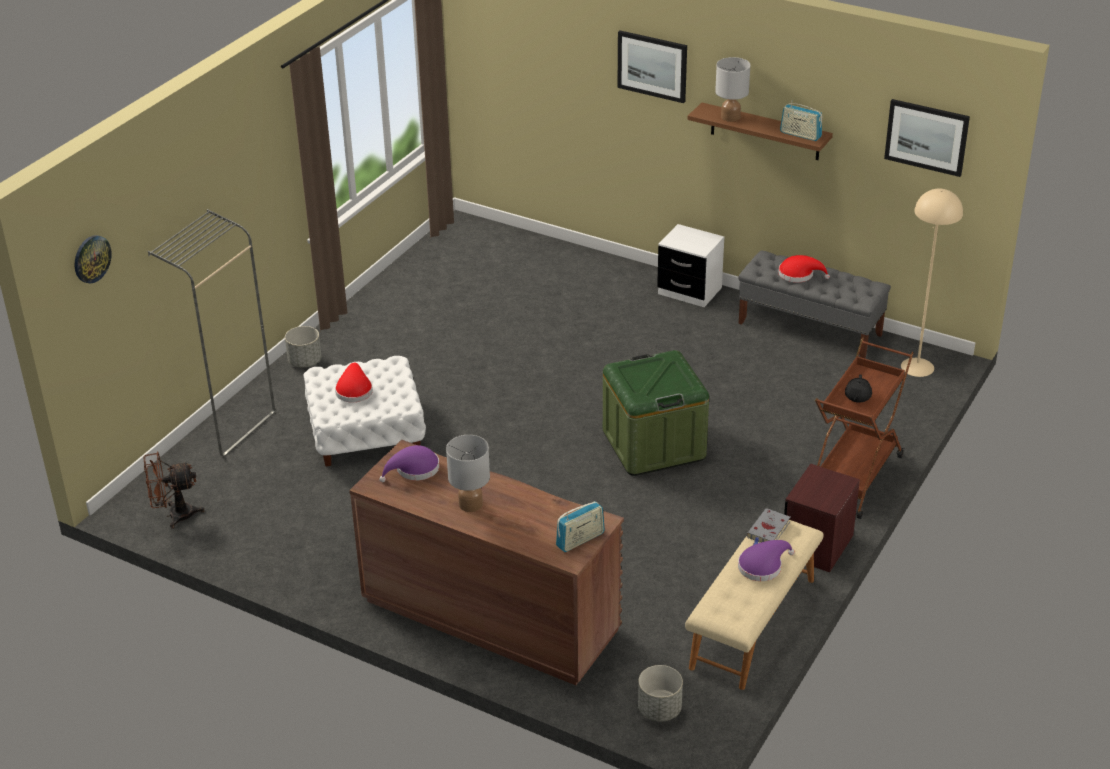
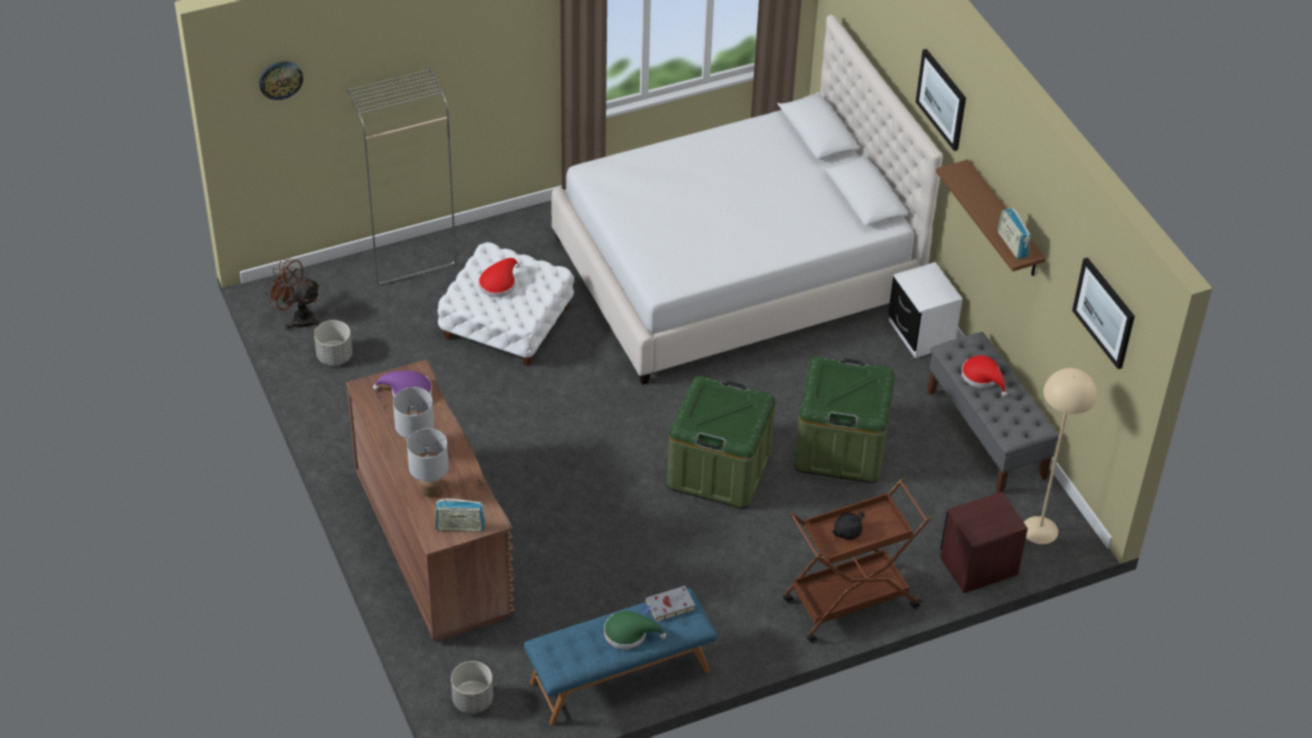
camera: 35 degrees right, 10 degrees up
grey planter [285,326,322,367] -> grey planter moved to [314,320,352,366]
beige bench [685,520,824,690] -> blue bench [524,588,717,726]
grey table lamp [715,57,750,122] -> grey table lamp moved to [407,428,449,497]
purple hat [738,540,795,581] -> green hat [604,611,666,649]
brown nightstand [784,464,860,572] -> brown nightstand moved to [940,492,1028,593]
none -> white bed [552,15,943,385]
none -> green storage box [794,357,895,483]

